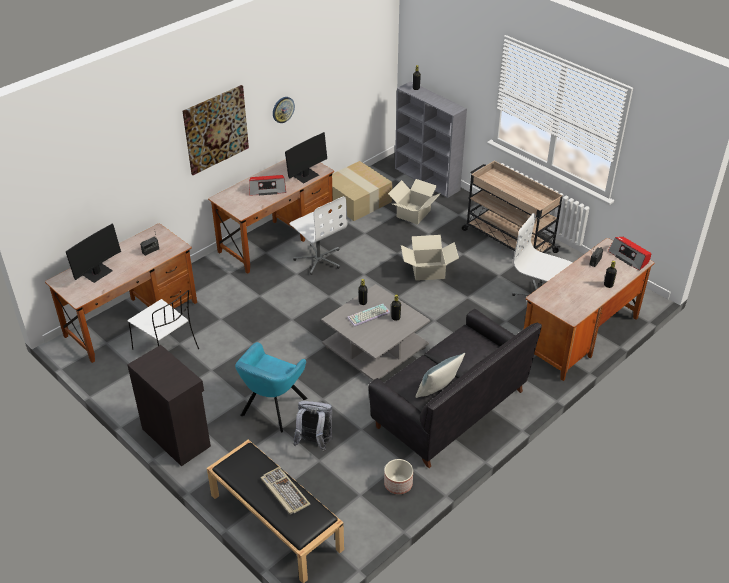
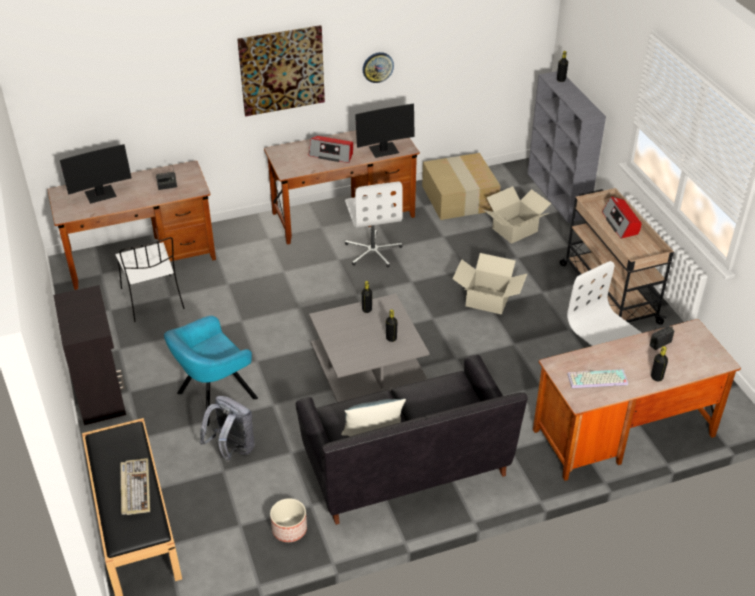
camera: 25 degrees right, 0 degrees up
keyboard [347,304,390,327] -> keyboard moved to [567,369,628,388]
radio [608,237,652,271] -> radio moved to [602,197,642,239]

